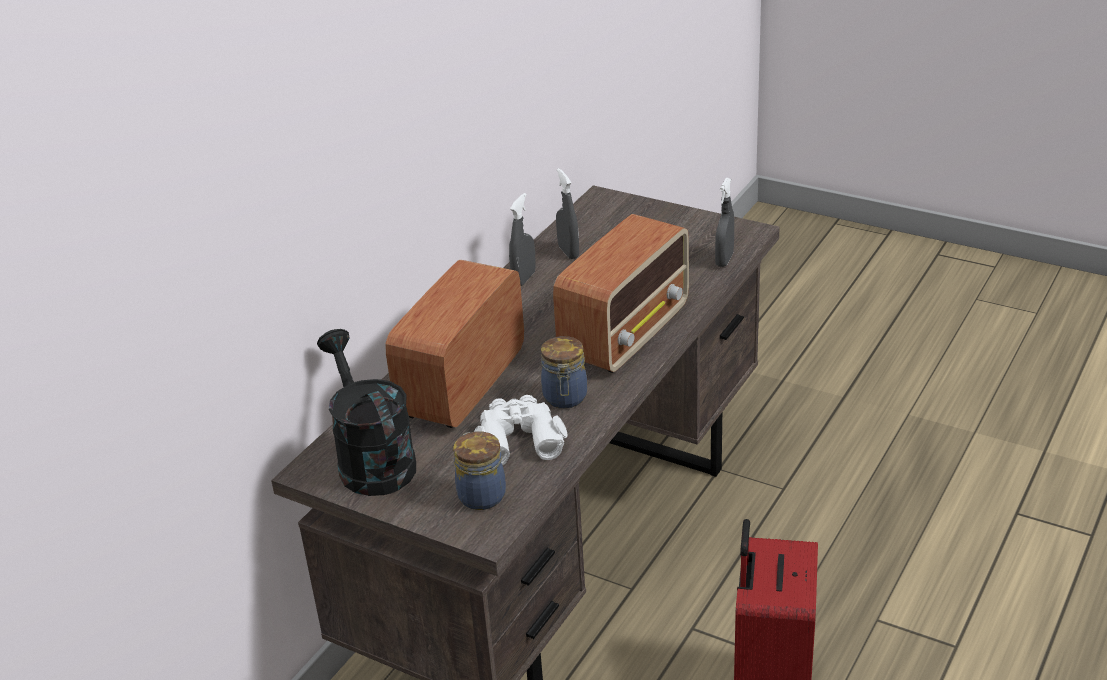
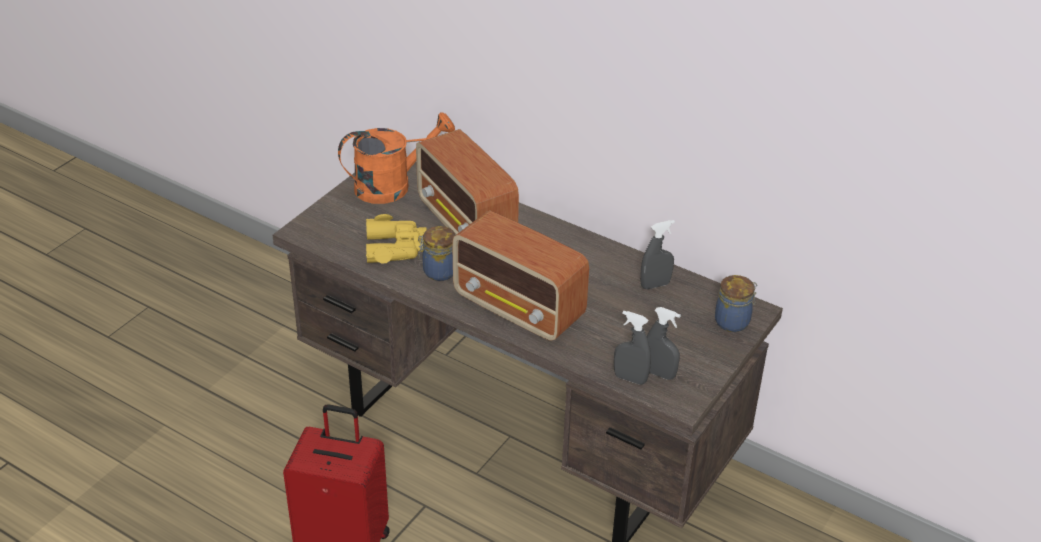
camera: 90 degrees right, 5 degrees up
black watering can [317,329,416,496] -> orange watering can [338,112,455,204]
radio [385,260,524,428] -> radio turned 150 degrees counterclockwise [416,129,519,235]
jar [453,431,506,510] -> jar moved to [715,275,757,332]
white binoculars [474,395,568,465] -> yellow binoculars [366,214,427,264]
grey spray bottle [509,193,536,286] -> grey spray bottle moved to [647,307,681,380]

